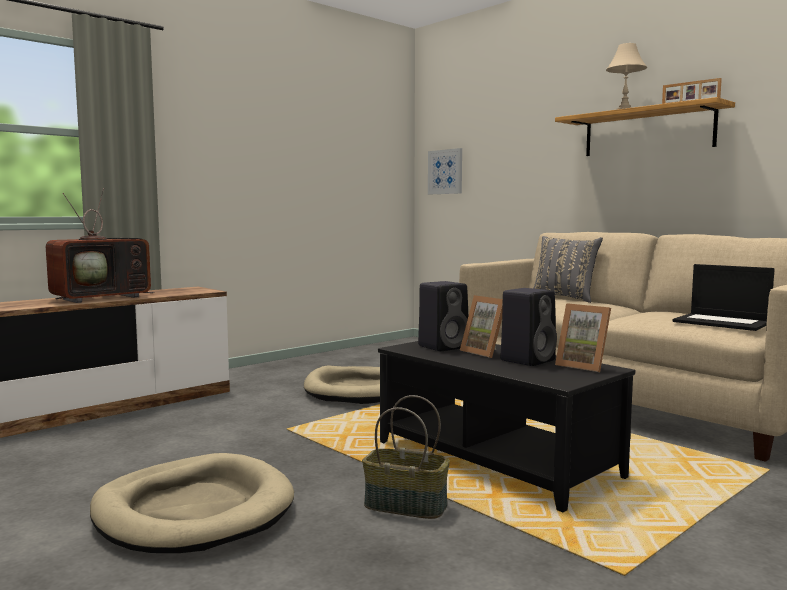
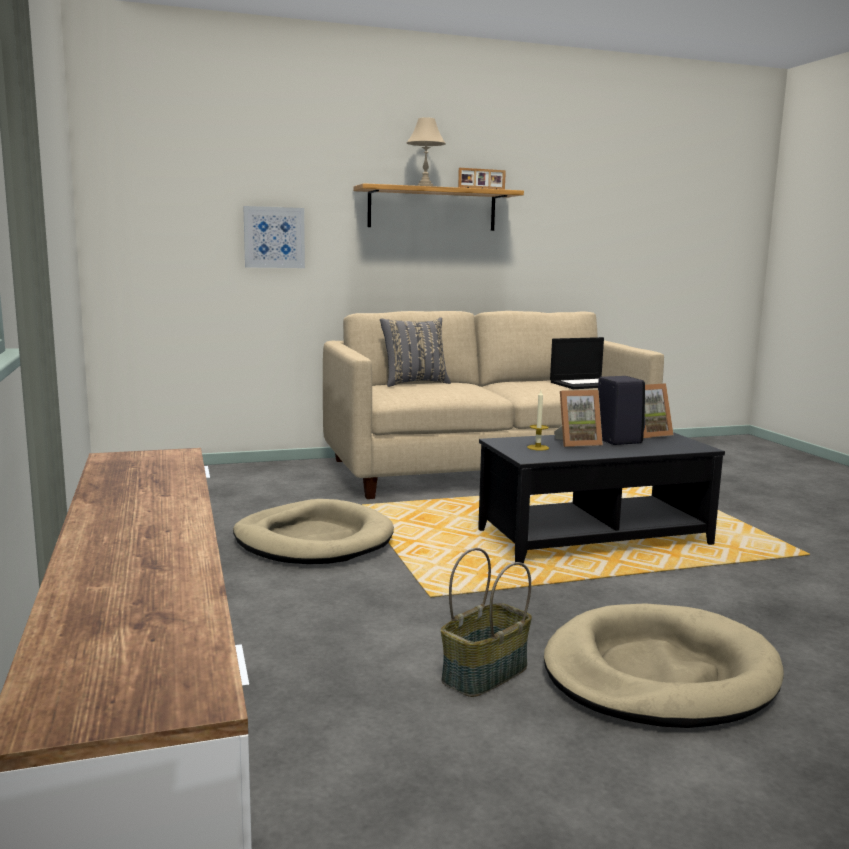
camera: 65 degrees left, 5 degrees up
television [46,188,155,303] -> none
basket [362,395,450,519] -> basket moved to [441,548,532,697]
black speaker [418,281,468,351] -> candle [527,391,549,451]
picture [428,148,462,194] -> picture moved to [243,206,305,268]

